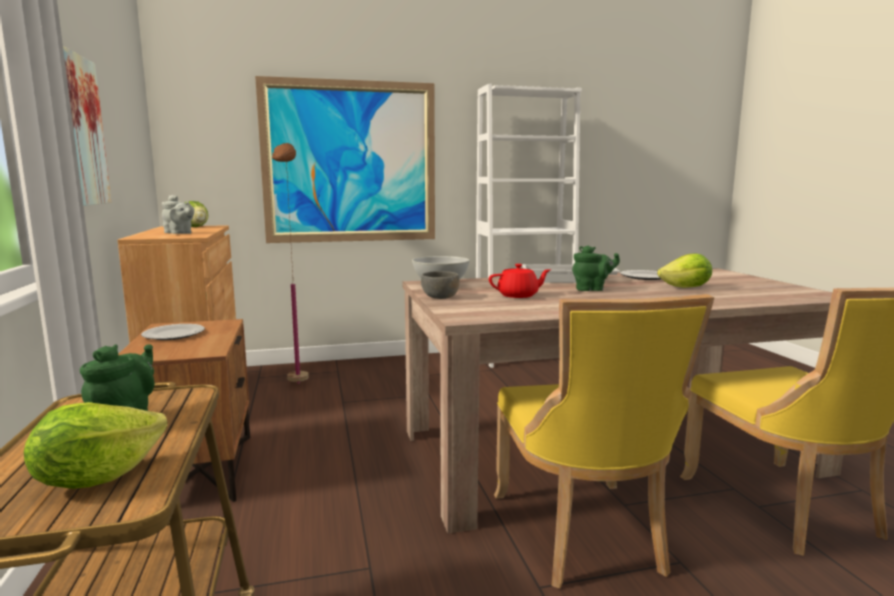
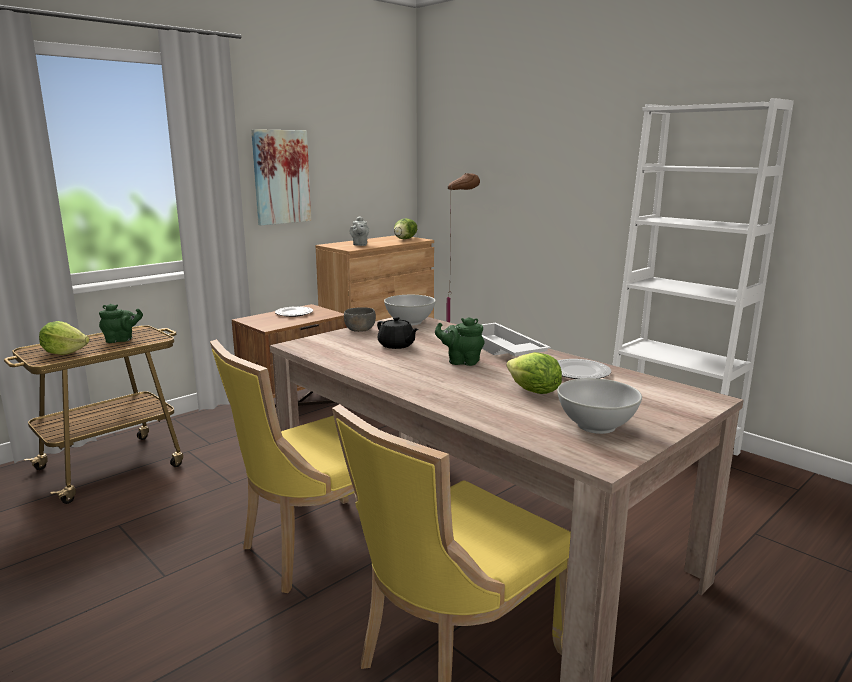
camera: 60 degrees right, 5 degrees up
picture [255,76,435,243] -> none
red teapot [489,264,551,298] -> black teapot [377,317,419,349]
green teapot [572,246,620,291] -> green teapot turned 135 degrees clockwise [435,317,485,366]
none -> white bowl [557,378,642,434]

